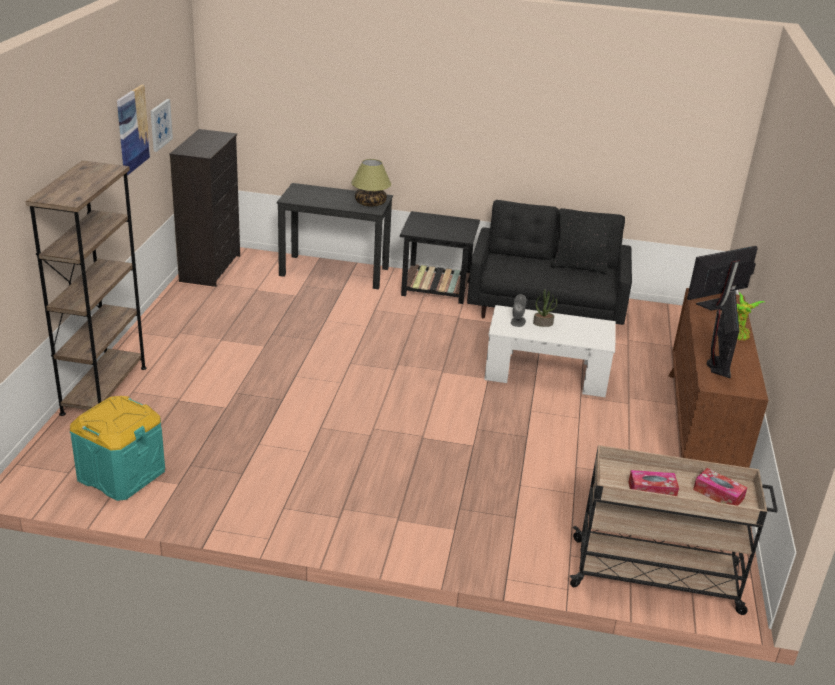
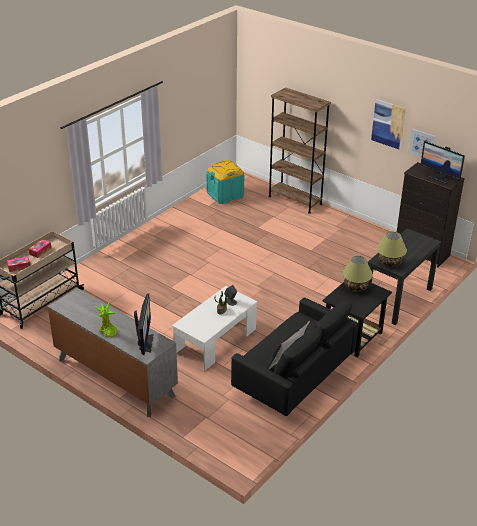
camera: 120 degrees right, 5 degrees up
brown dresser [668,288,768,468] -> grey dresser [48,288,178,417]
monitor [707,291,739,379] -> monitor moved to [420,141,465,184]
none -> table lamp [342,256,373,292]

